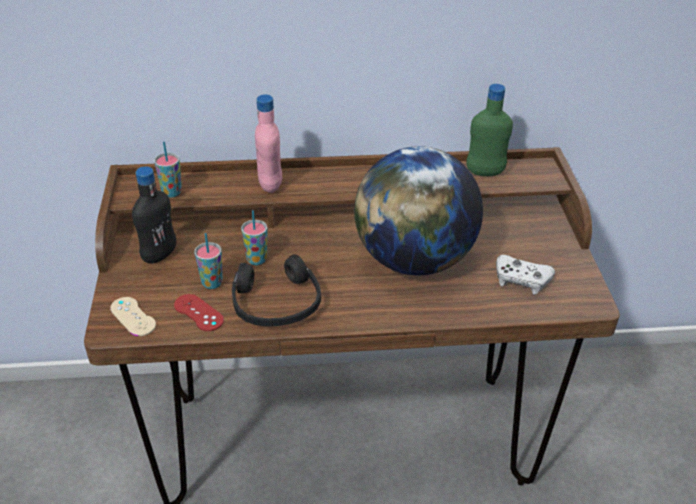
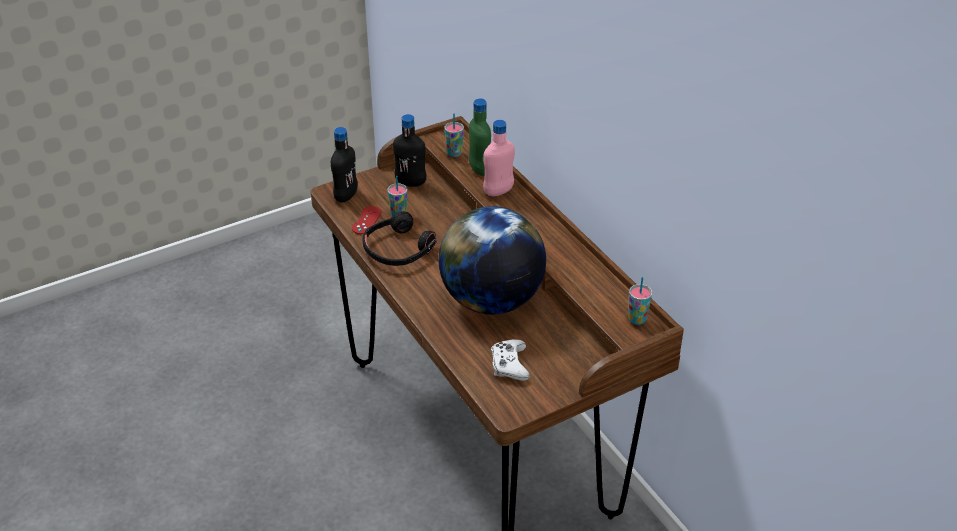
camera: 65 degrees right, 0 degrees up
beige game controller [110,297,156,336] -> black bottle [331,127,358,203]
cup [241,210,267,265] -> cup moved to [628,277,652,325]
green bottle [466,84,513,176] -> green bottle moved to [469,99,491,176]

